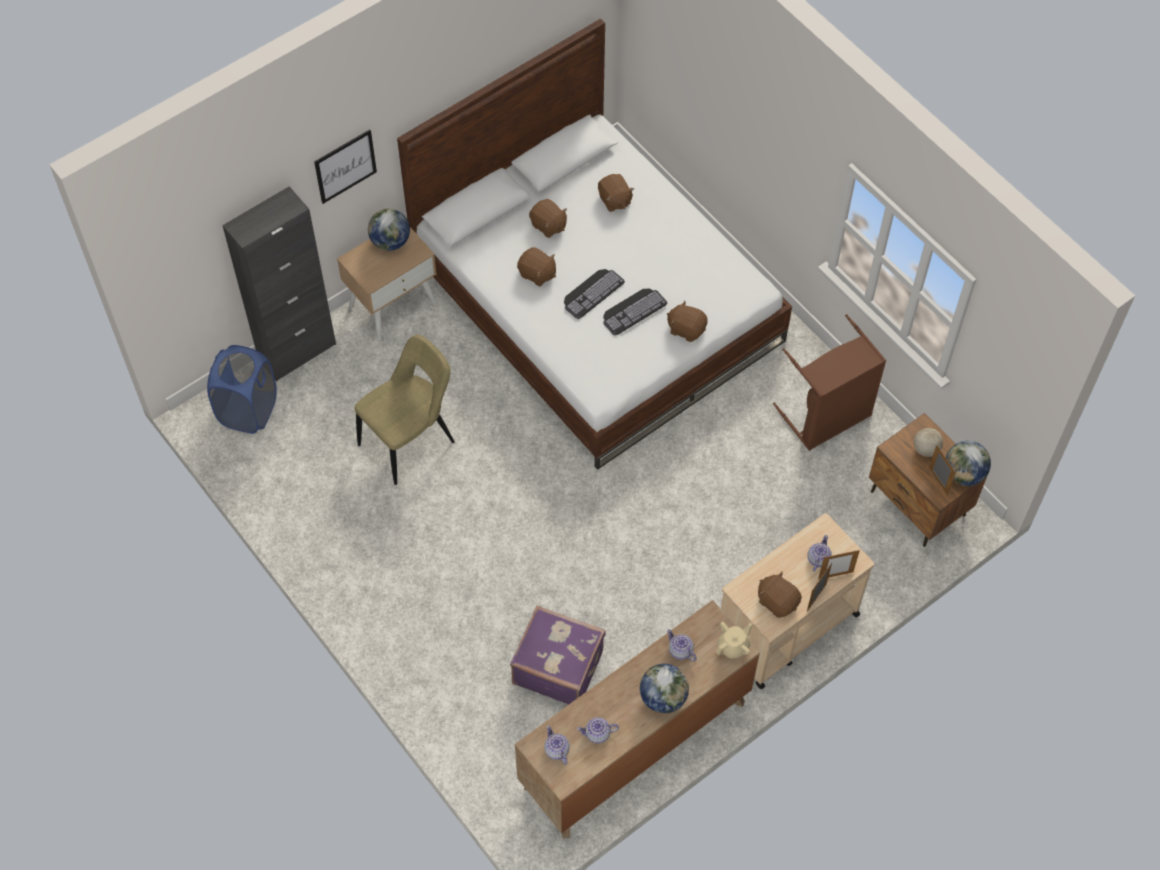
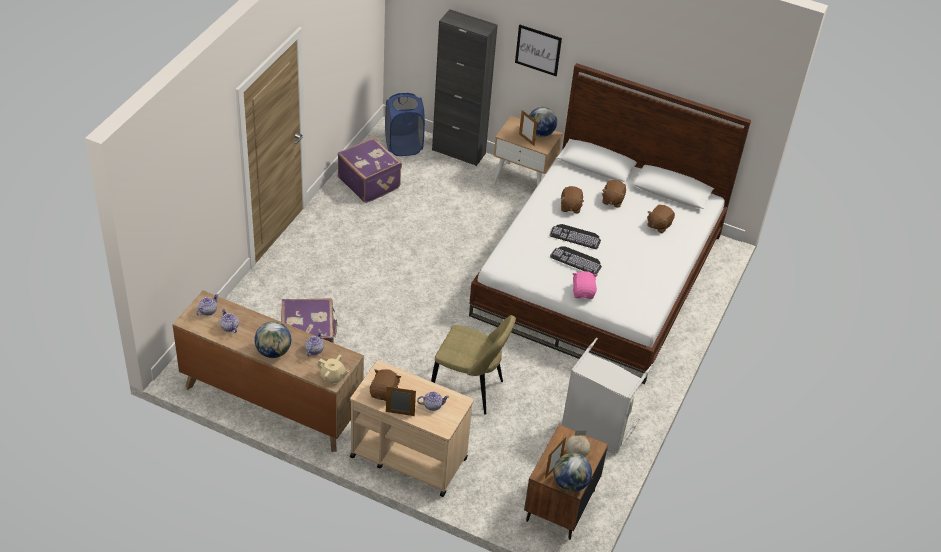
camera: 60 degrees right, 15 degrees down
beige chair [355,334,455,485] -> beige chair moved to [431,315,516,415]
brown plush toy [667,300,708,342] -> pink plush toy [572,271,598,299]
brown laundry basket [773,314,886,451] -> grey laundry basket [561,338,653,454]
picture frame [818,550,860,580] -> picture frame moved to [519,110,537,146]
none -> purple suitcase [338,138,402,203]

